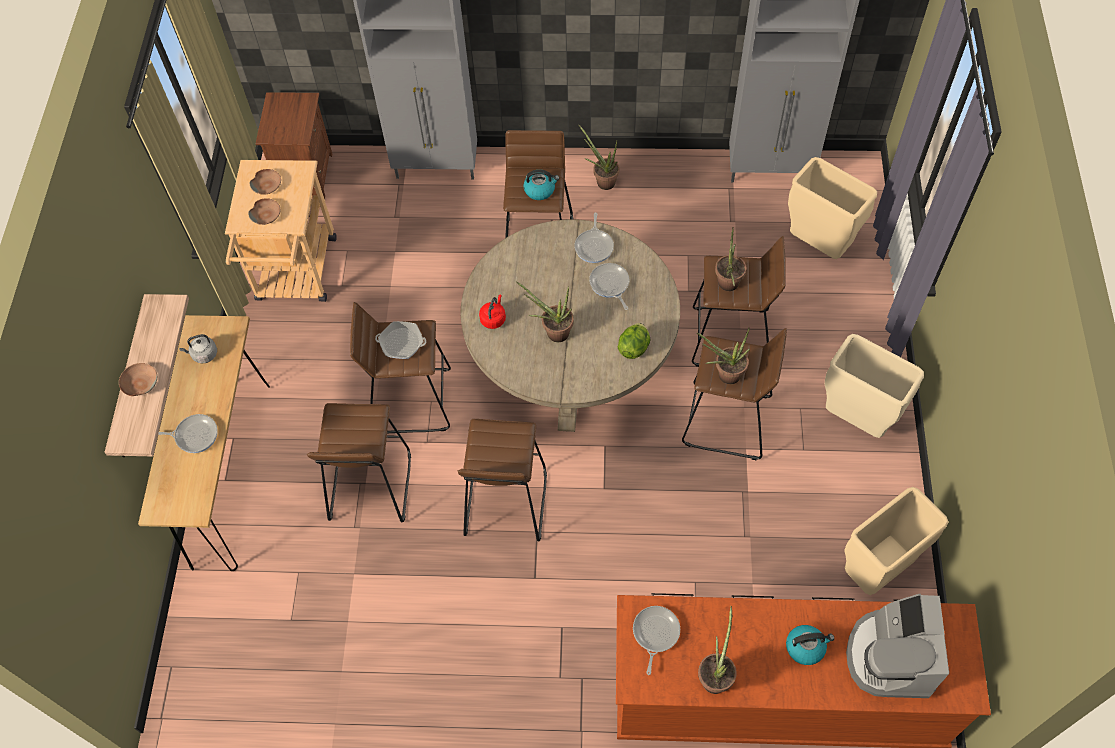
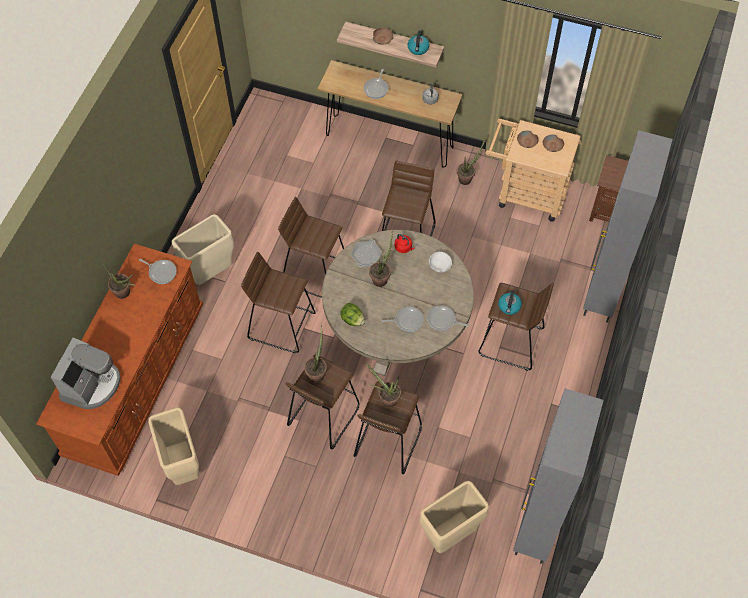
camera: 105 degrees right, 0 degrees up
brown stool [307,403,411,522] -> brown stool moved to [241,252,316,353]
frying pan [375,321,426,359] -> frying pan moved to [351,240,382,267]
potted plant [579,125,620,190] -> potted plant moved to [457,138,486,185]
kettle [786,625,834,665] -> kettle moved to [408,31,429,55]
beige trash can [825,334,924,438] -> beige trash can moved to [172,214,234,285]
coffee machine [846,594,949,698] -> coffee machine turned 90 degrees clockwise [51,337,121,409]
none -> white bowl [429,252,452,273]

